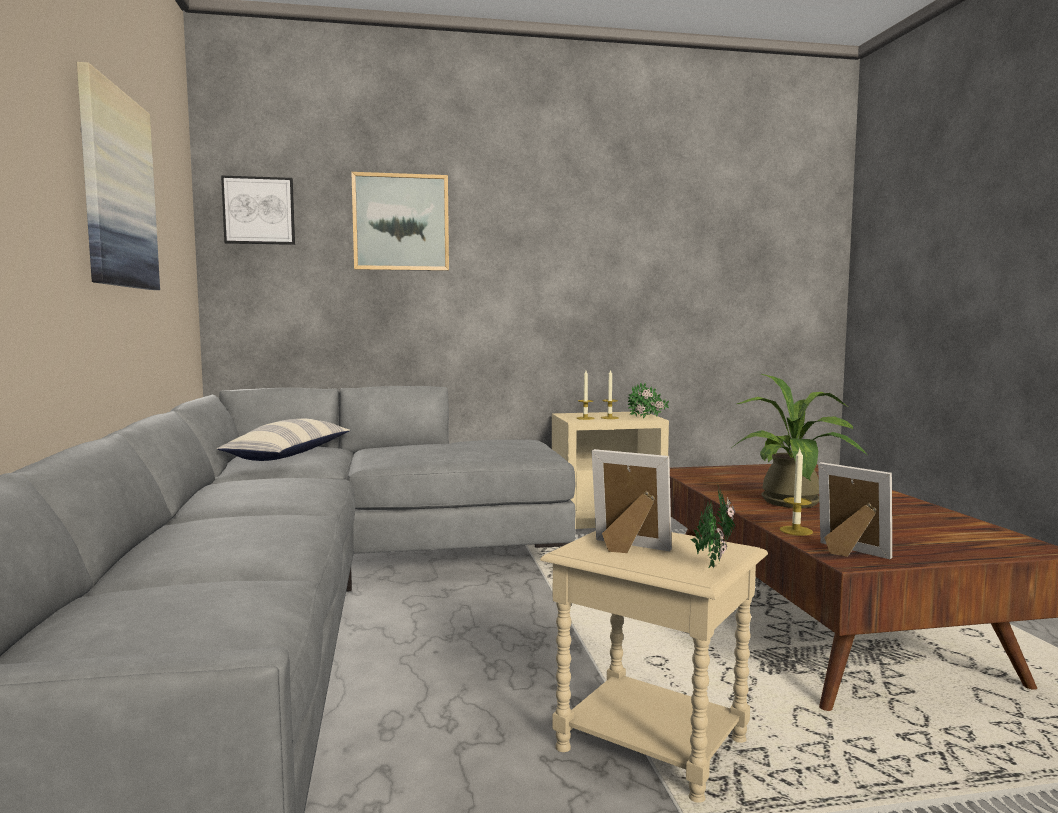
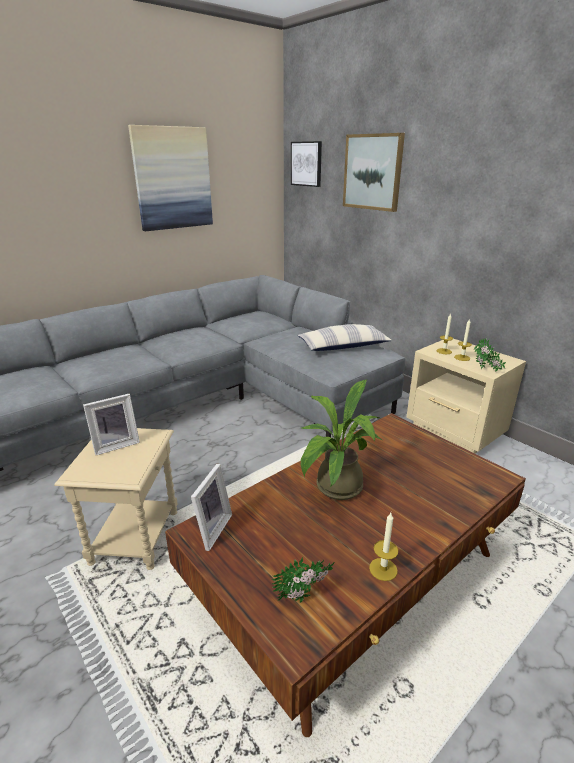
camera: 60 degrees right, 20 degrees up
pillow [217,419,350,461] -> pillow moved to [297,324,392,351]
picture frame [592,449,672,553] -> picture frame turned 60 degrees clockwise [83,394,140,455]
potted plant [690,486,735,568] -> potted plant moved to [272,557,334,603]
candle [780,449,813,536] -> candle moved to [369,513,398,581]

